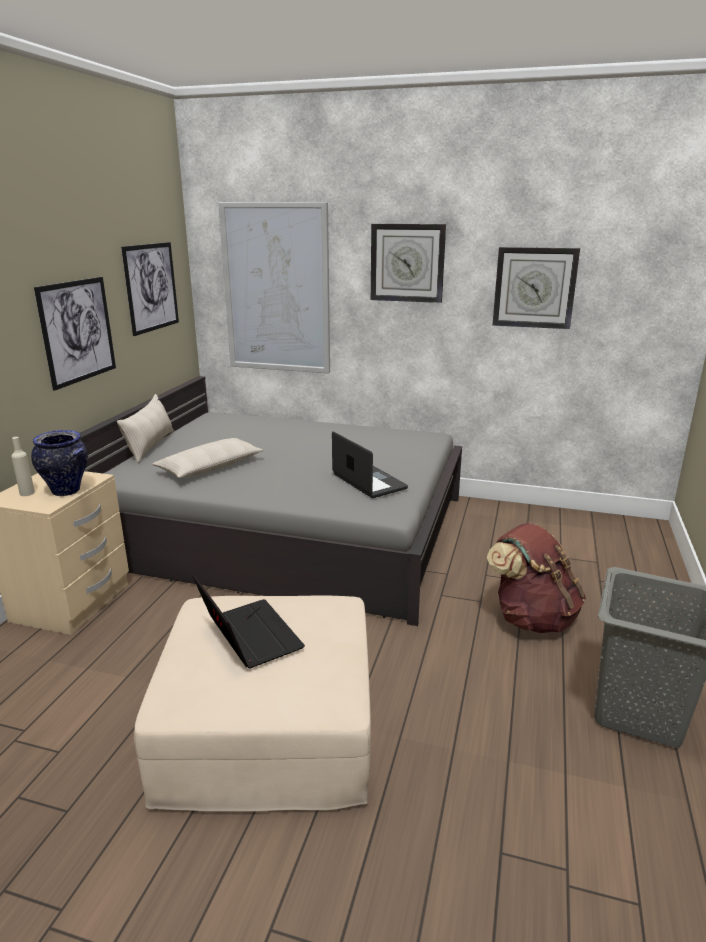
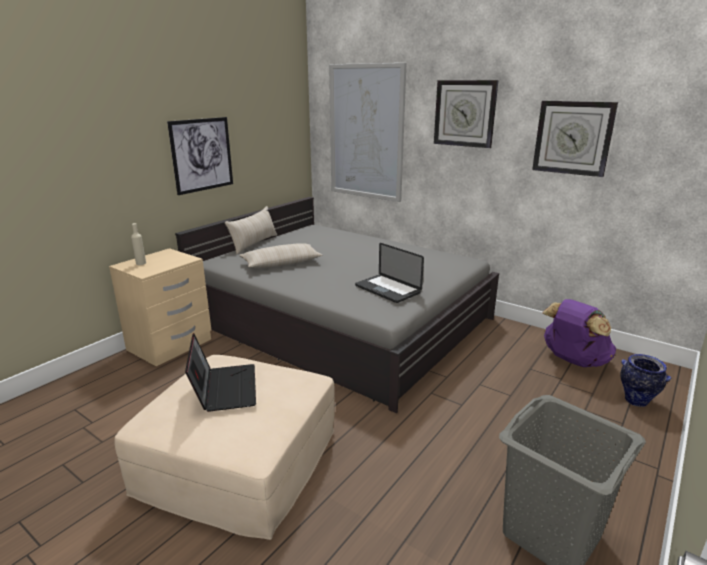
camera: 20 degrees right, 0 degrees up
vase [31,430,88,496] -> vase moved to [620,354,671,407]
picture [121,242,179,336] -> none
laptop [332,431,408,498] -> laptop turned 150 degrees clockwise [355,243,424,303]
brown backpack [487,523,586,633] -> none
none -> purple backpack [542,299,616,367]

